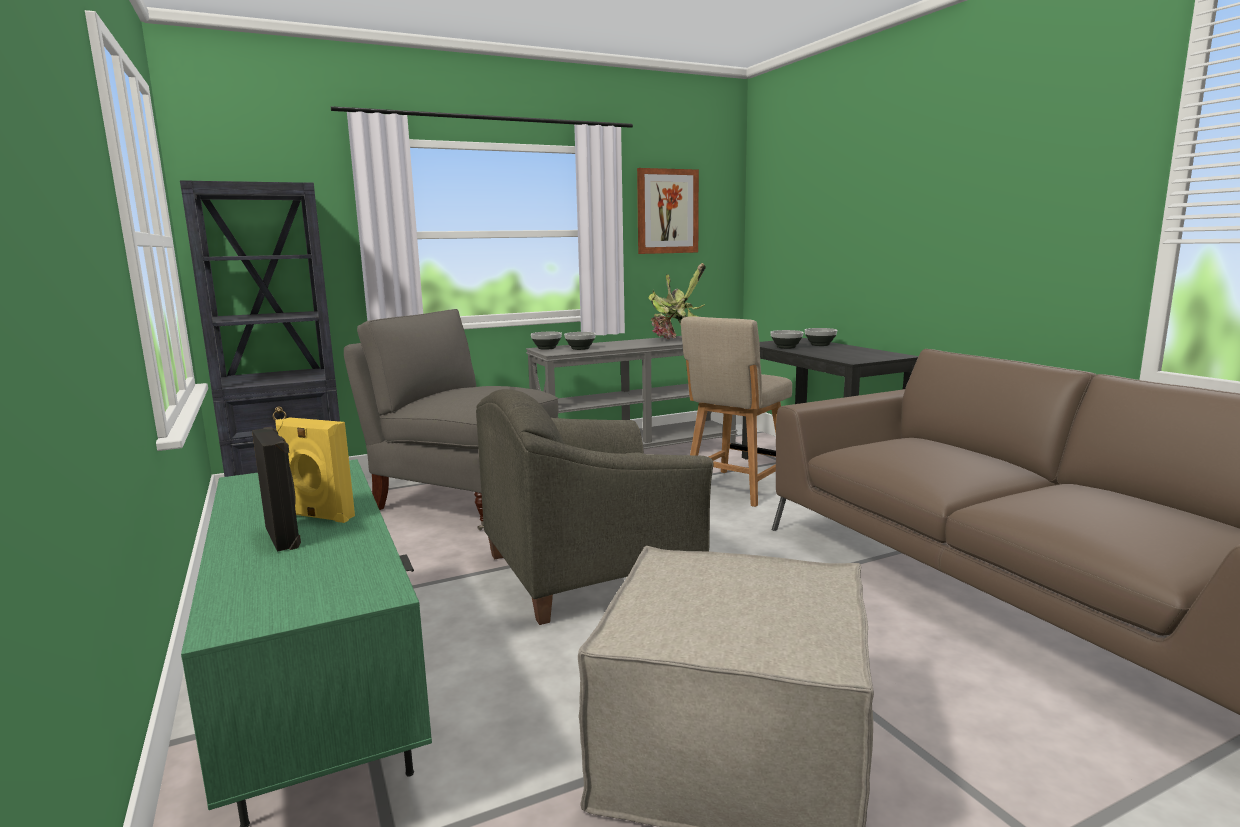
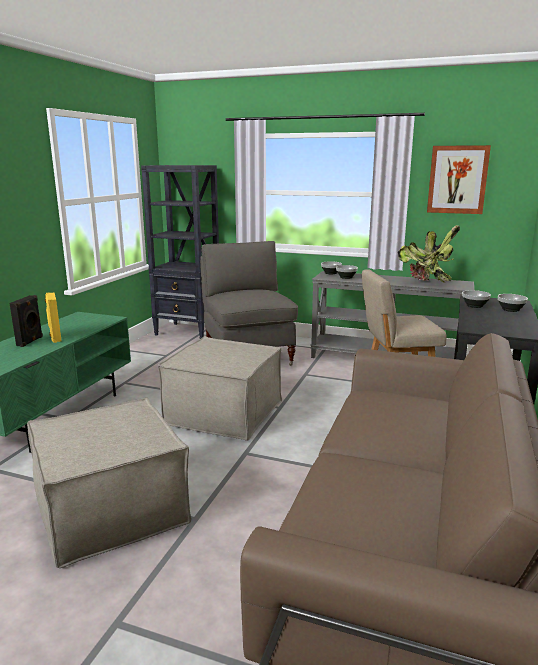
camera: 45 degrees right, 5 degrees up
grey armchair [476,389,714,625] -> beige ottoman [158,336,282,441]

